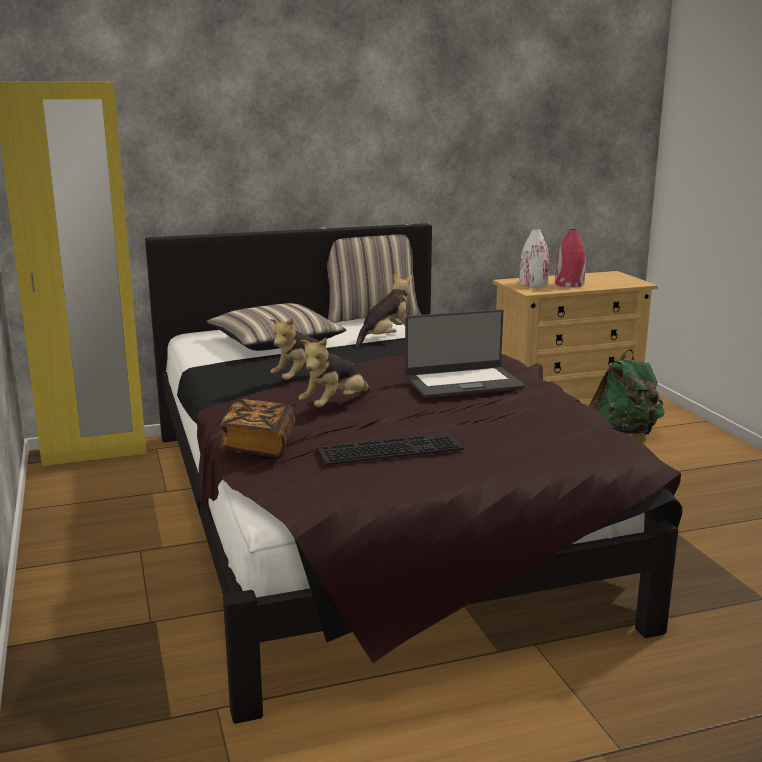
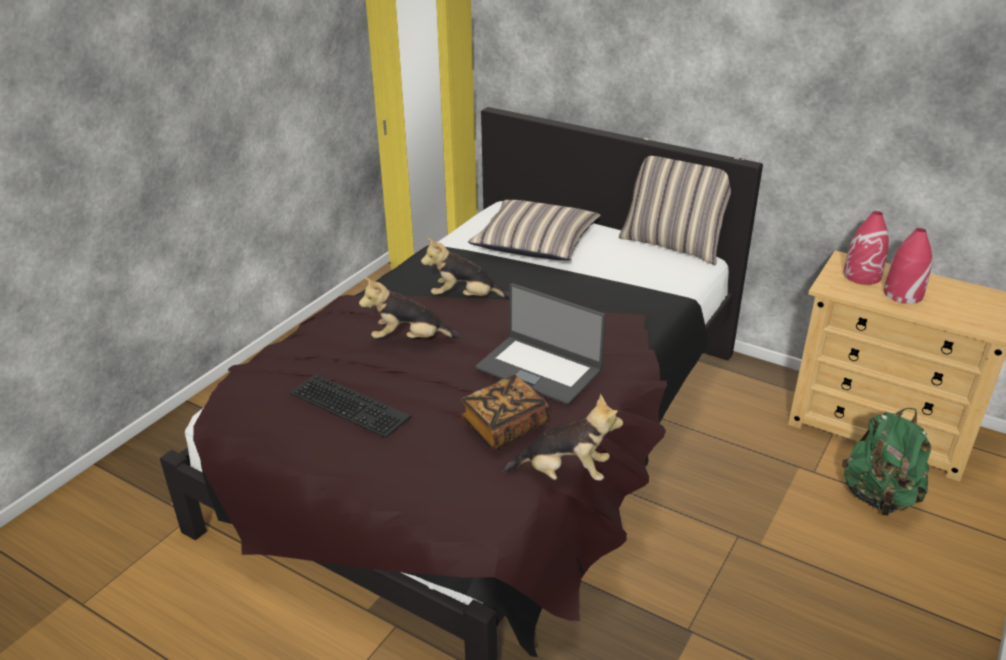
camera: 50 degrees right, 15 degrees up
book [219,399,295,459] -> book moved to [461,375,550,450]
plush toy [356,273,412,347] -> plush toy moved to [502,394,623,481]
white vase [519,229,549,287] -> red vase [843,211,889,285]

